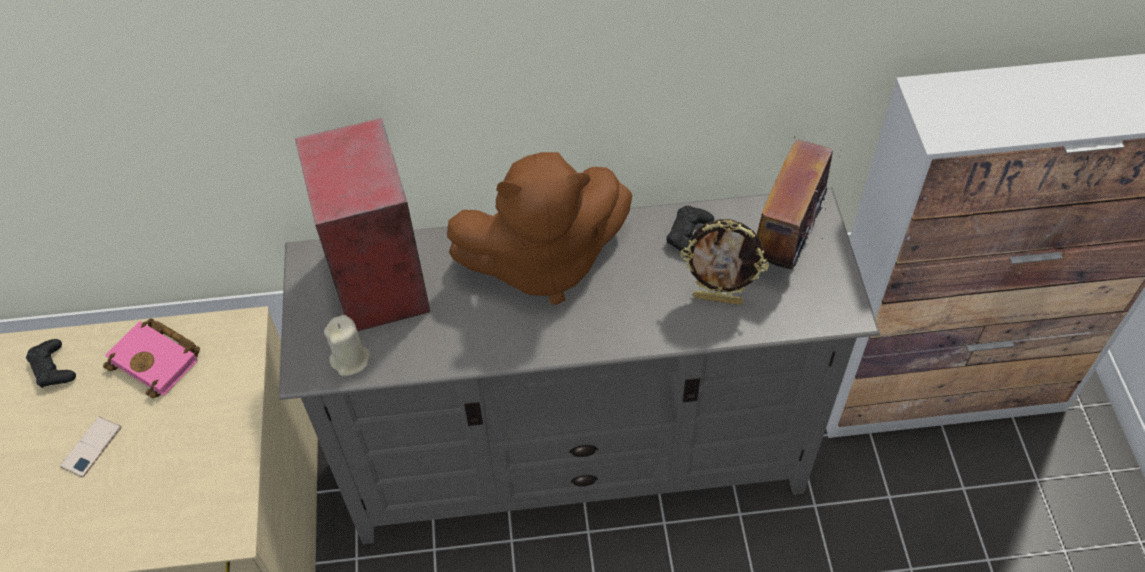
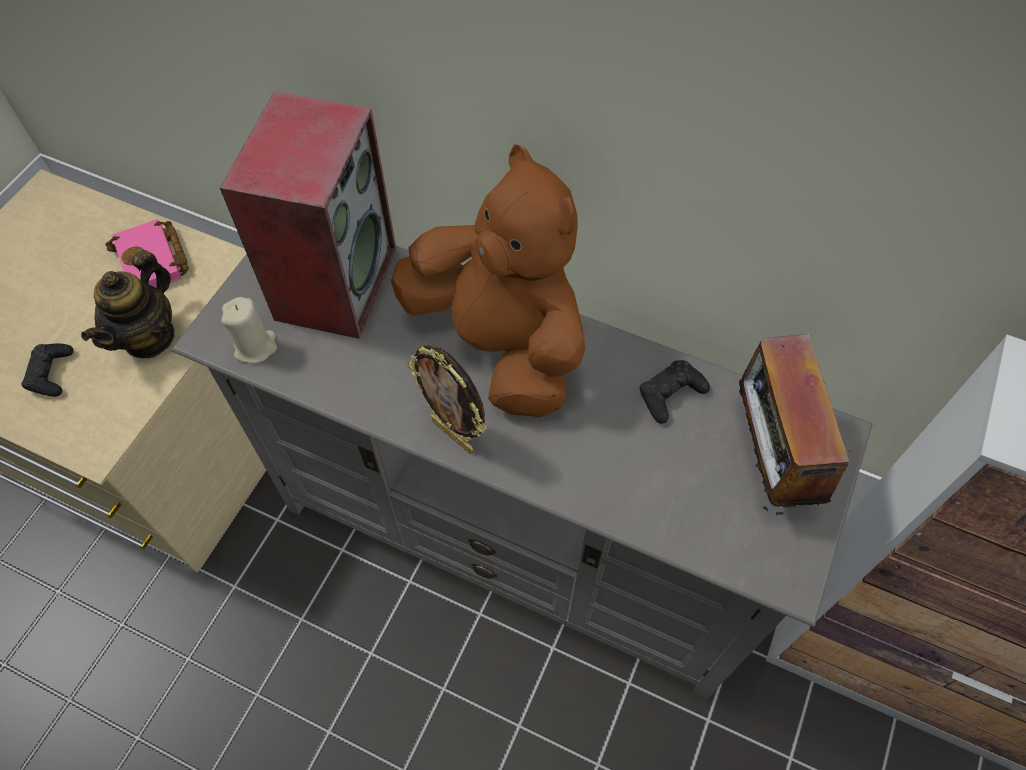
camera: 30 degrees right, 5 degrees up
black game controller [26,339,76,388] -> black game controller moved to [21,343,74,397]
phone [60,416,121,477] -> none
brown plush toy [447,152,632,305] -> brown plush toy turned 150 degrees counterclockwise [391,145,585,417]
picture frame [680,219,769,305] -> picture frame moved to [407,345,486,454]
radio [757,136,842,269] -> radio turned 60 degrees counterclockwise [739,334,851,516]
none -> teapot [81,250,175,359]

